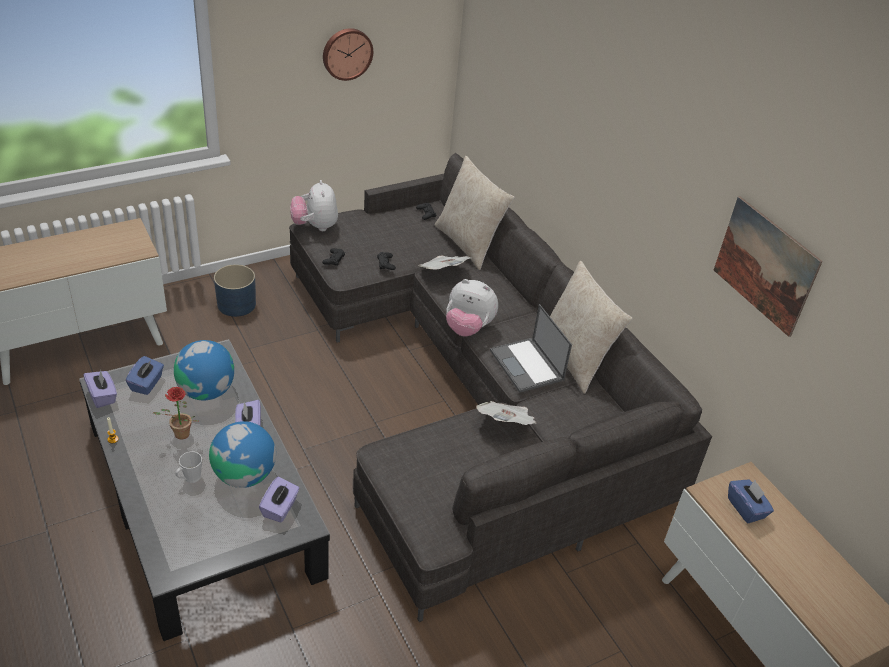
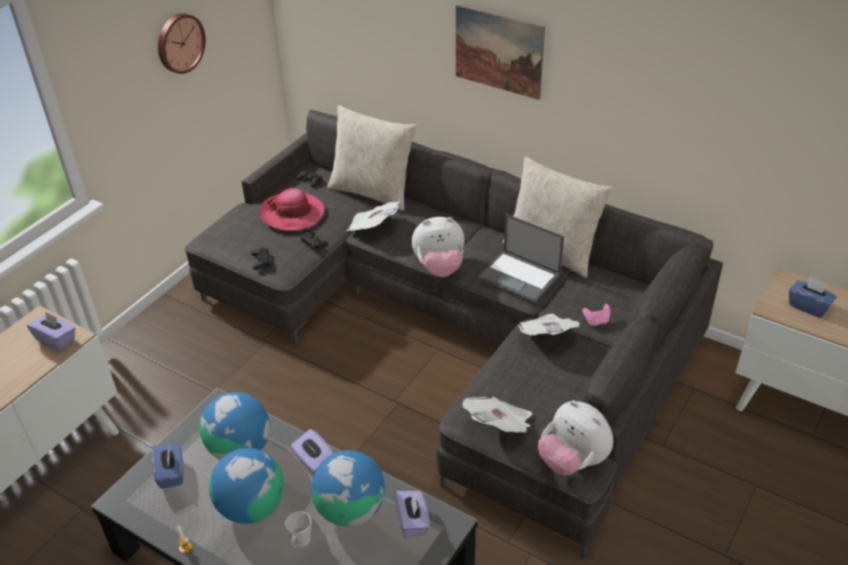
camera: 25 degrees left, 0 degrees up
purple tissue box [83,370,117,408] -> purple tissue box moved to [27,311,76,351]
potted plant [153,387,198,440] -> globe [209,448,284,524]
blue planter [214,264,256,317] -> none
plush toy [290,180,338,231] -> plush toy moved to [538,400,613,475]
picture [714,196,823,337] -> picture moved to [456,5,545,100]
none -> hat [259,188,325,231]
none -> newspaper [462,397,532,433]
none -> pink game controller [583,304,610,326]

